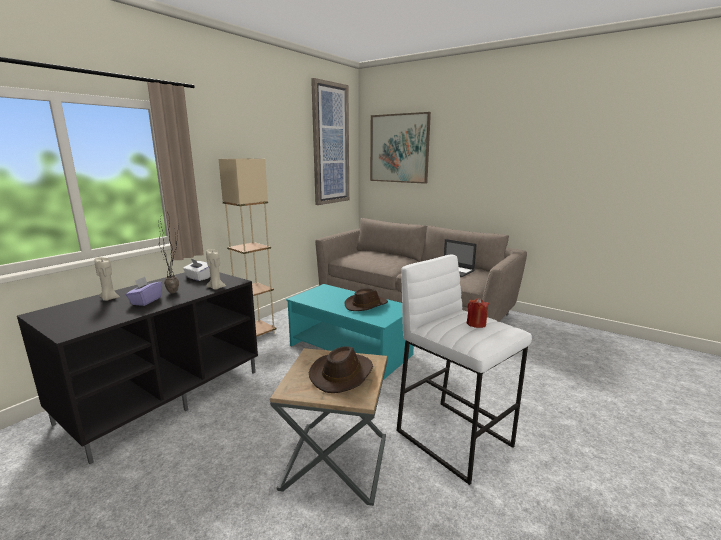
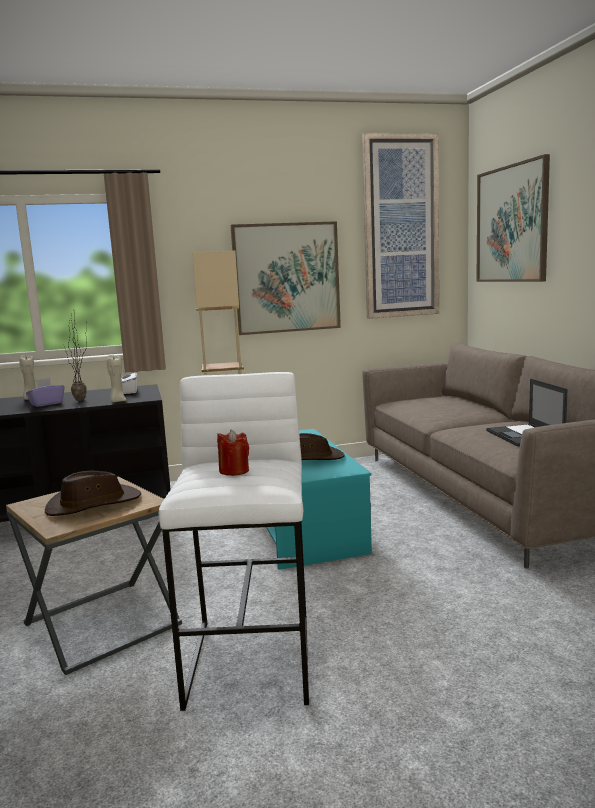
camera: 40 degrees right, 5 degrees down
none -> picture [231,221,341,335]

